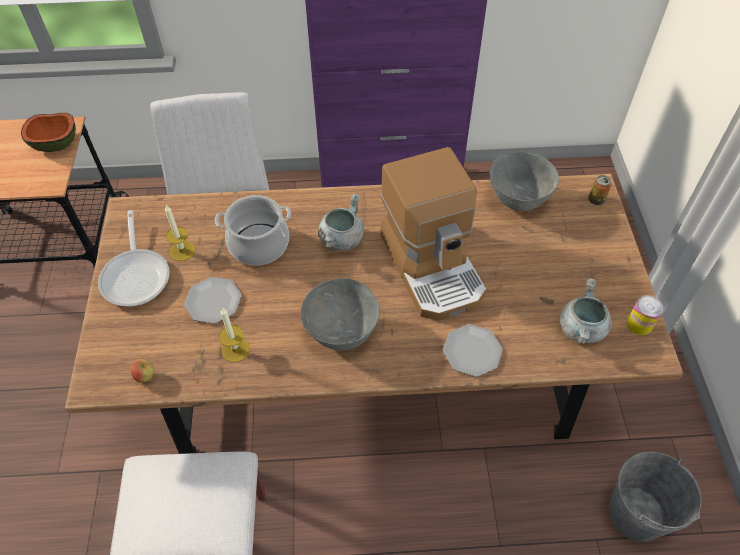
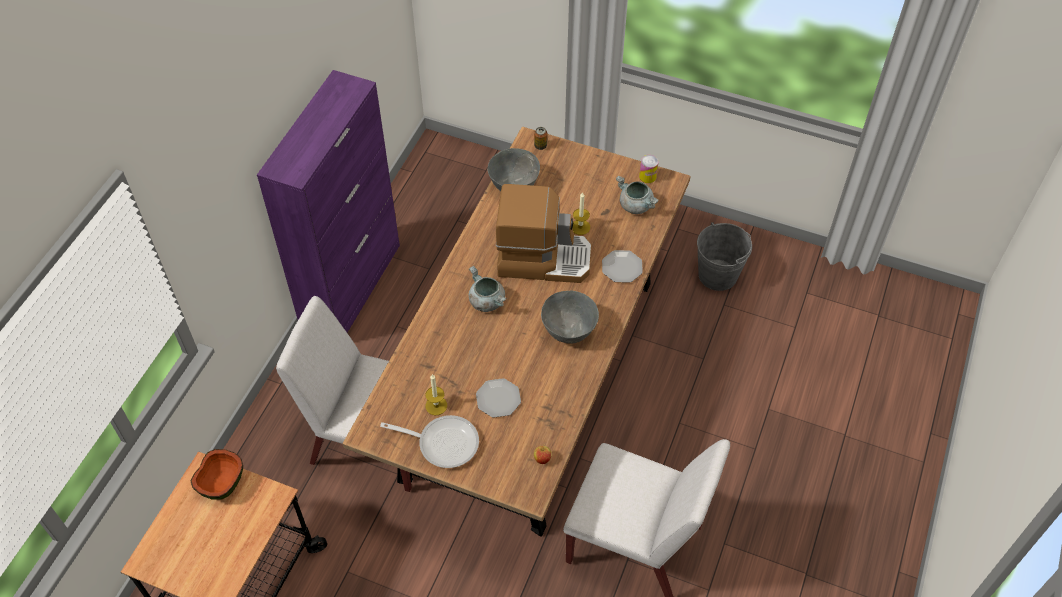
camera: 65 degrees left, 0 degrees up
cooking pot [215,195,291,266] -> none
candle [219,307,250,362] -> candle moved to [572,192,590,235]

